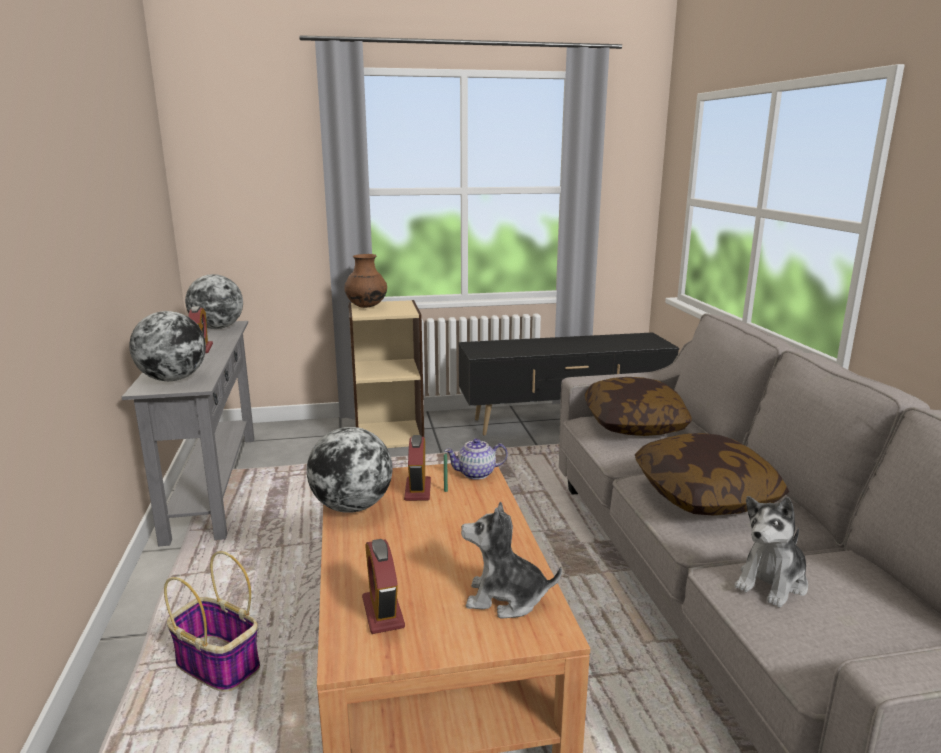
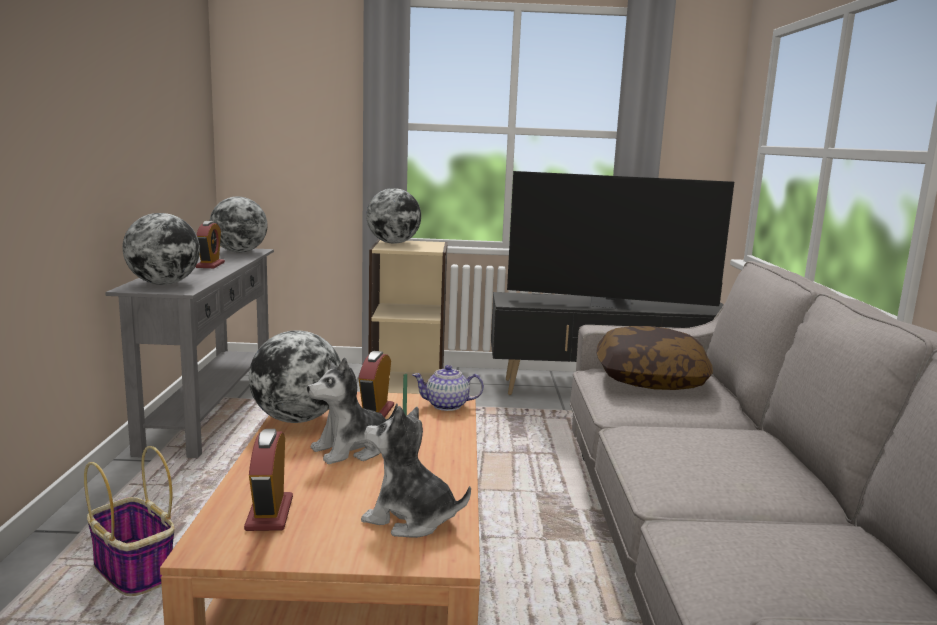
camera: 10 degrees right, 5 degrees down
brown vase [344,254,387,308] -> globe [366,188,421,244]
pillow [635,433,789,515] -> none
plush toy [734,496,808,607] -> plush toy moved to [307,357,398,464]
none -> television [507,171,734,309]

